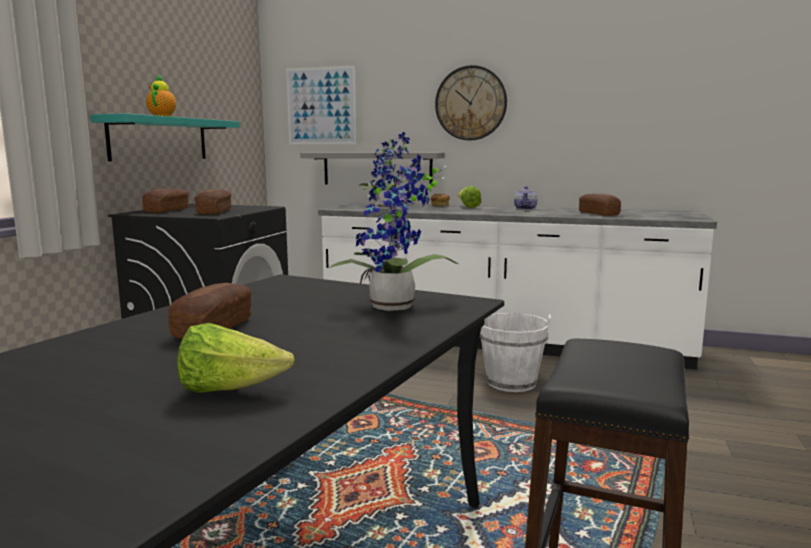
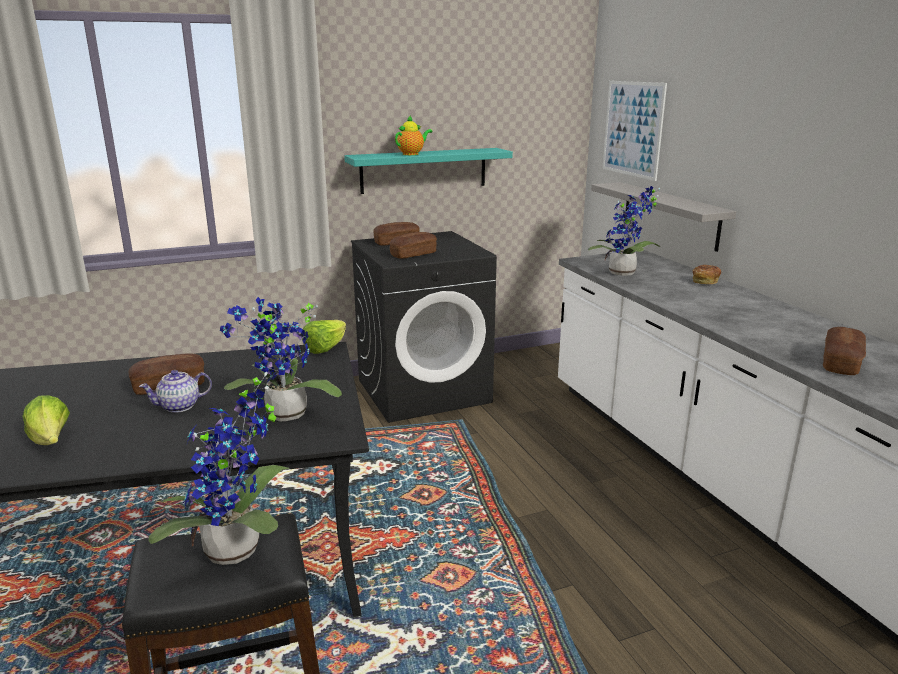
camera: 50 degrees right, 10 degrees up
wall clock [435,65,507,140] -> none
lettuce [458,186,481,208] -> lettuce moved to [302,320,346,354]
white bucket [480,313,551,392] -> none
teapot [514,186,538,210] -> teapot moved to [139,370,212,413]
none -> potted plant [148,371,289,565]

